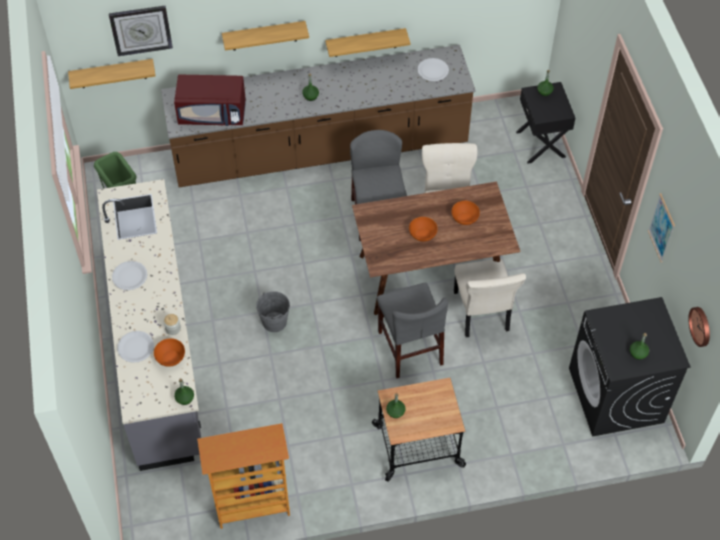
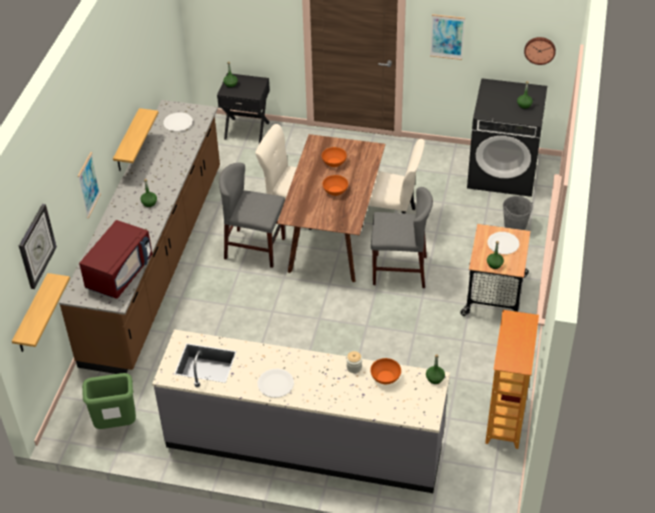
camera: 65 degrees left, 10 degrees down
white plate [117,331,154,363] -> white plate moved to [487,232,519,254]
shelf [222,21,309,51] -> picture [78,152,101,218]
grey bucket [256,291,290,332] -> grey bucket moved to [503,196,533,230]

